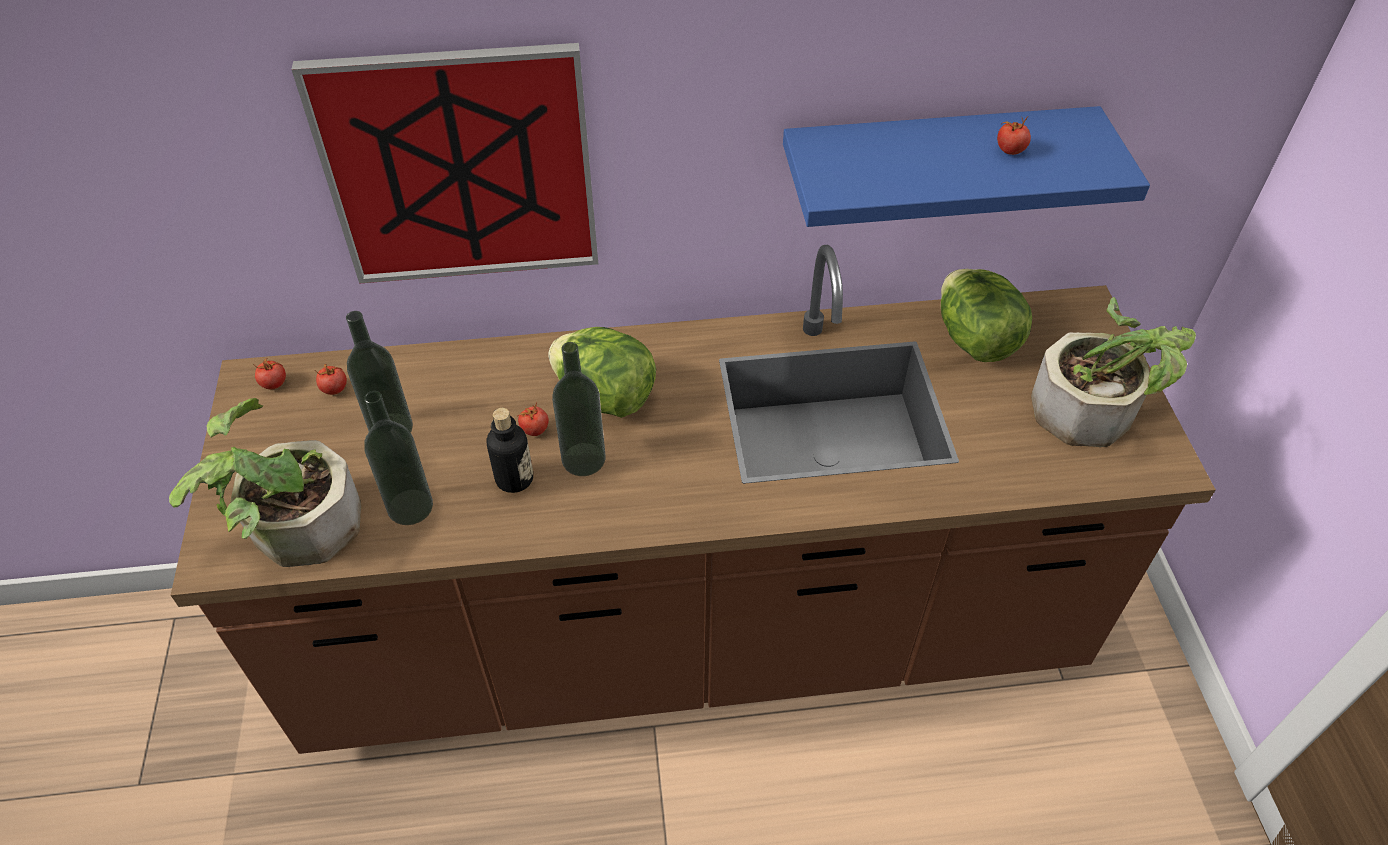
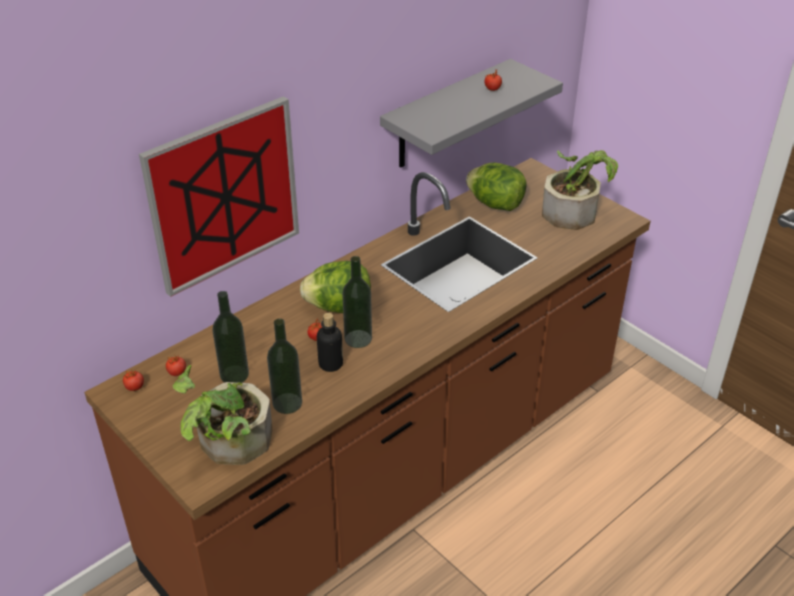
camera: 35 degrees left, 10 degrees down
blue shelf [783,106,1150,227] -> grey shelf [380,59,563,168]

